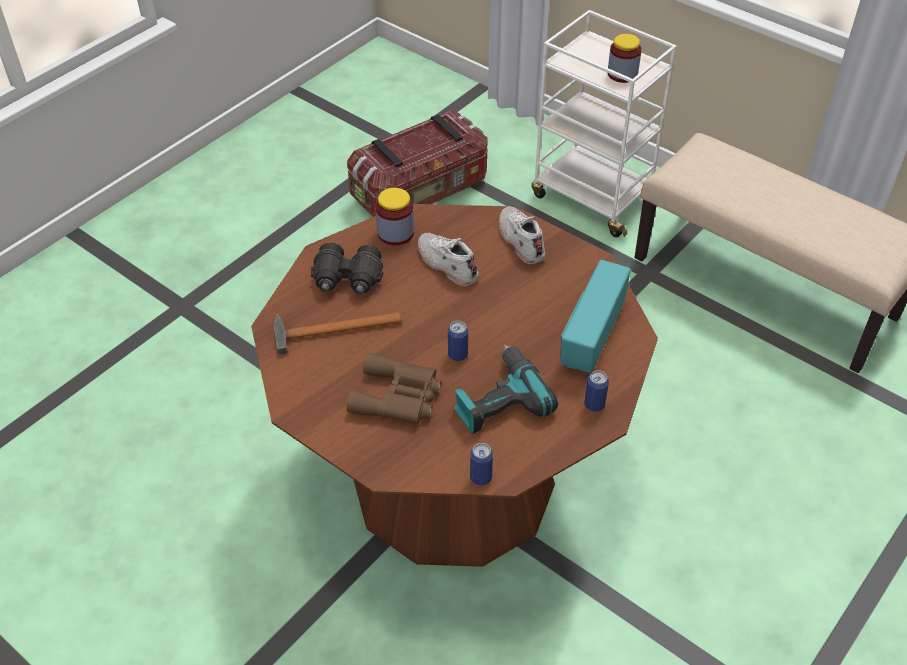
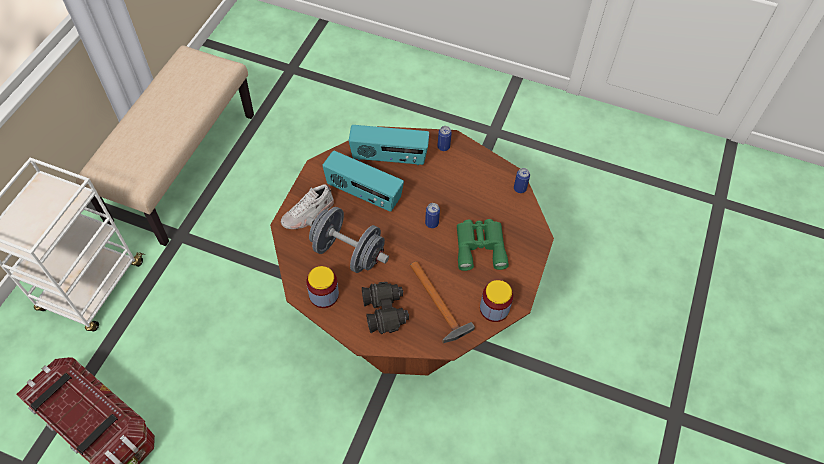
camera: 110 degrees left, 10 degrees up
brown binoculars [346,353,441,424] -> green binoculars [457,219,509,271]
white shoe [418,233,479,286] -> grey dumbbell [306,207,389,273]
power drill [454,344,558,434] -> none
jar [608,34,642,83] -> jar moved to [480,280,513,322]
none -> radio [322,151,404,212]

